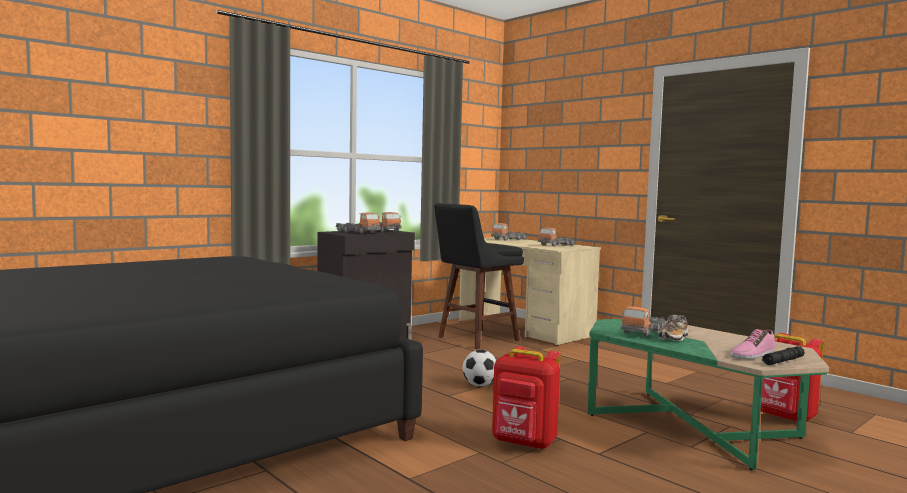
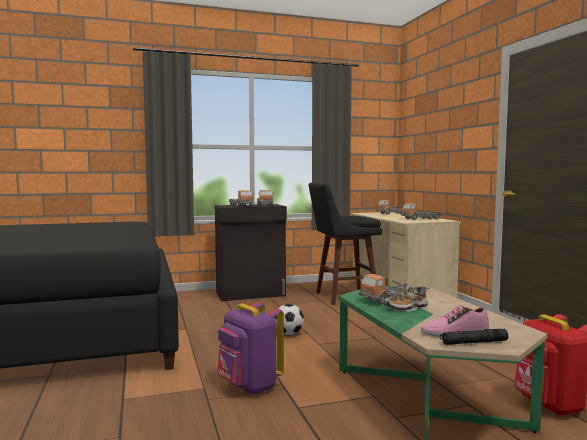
camera: 25 degrees right, 0 degrees up
red backpack [492,346,561,450] -> purple backpack [217,302,284,395]

